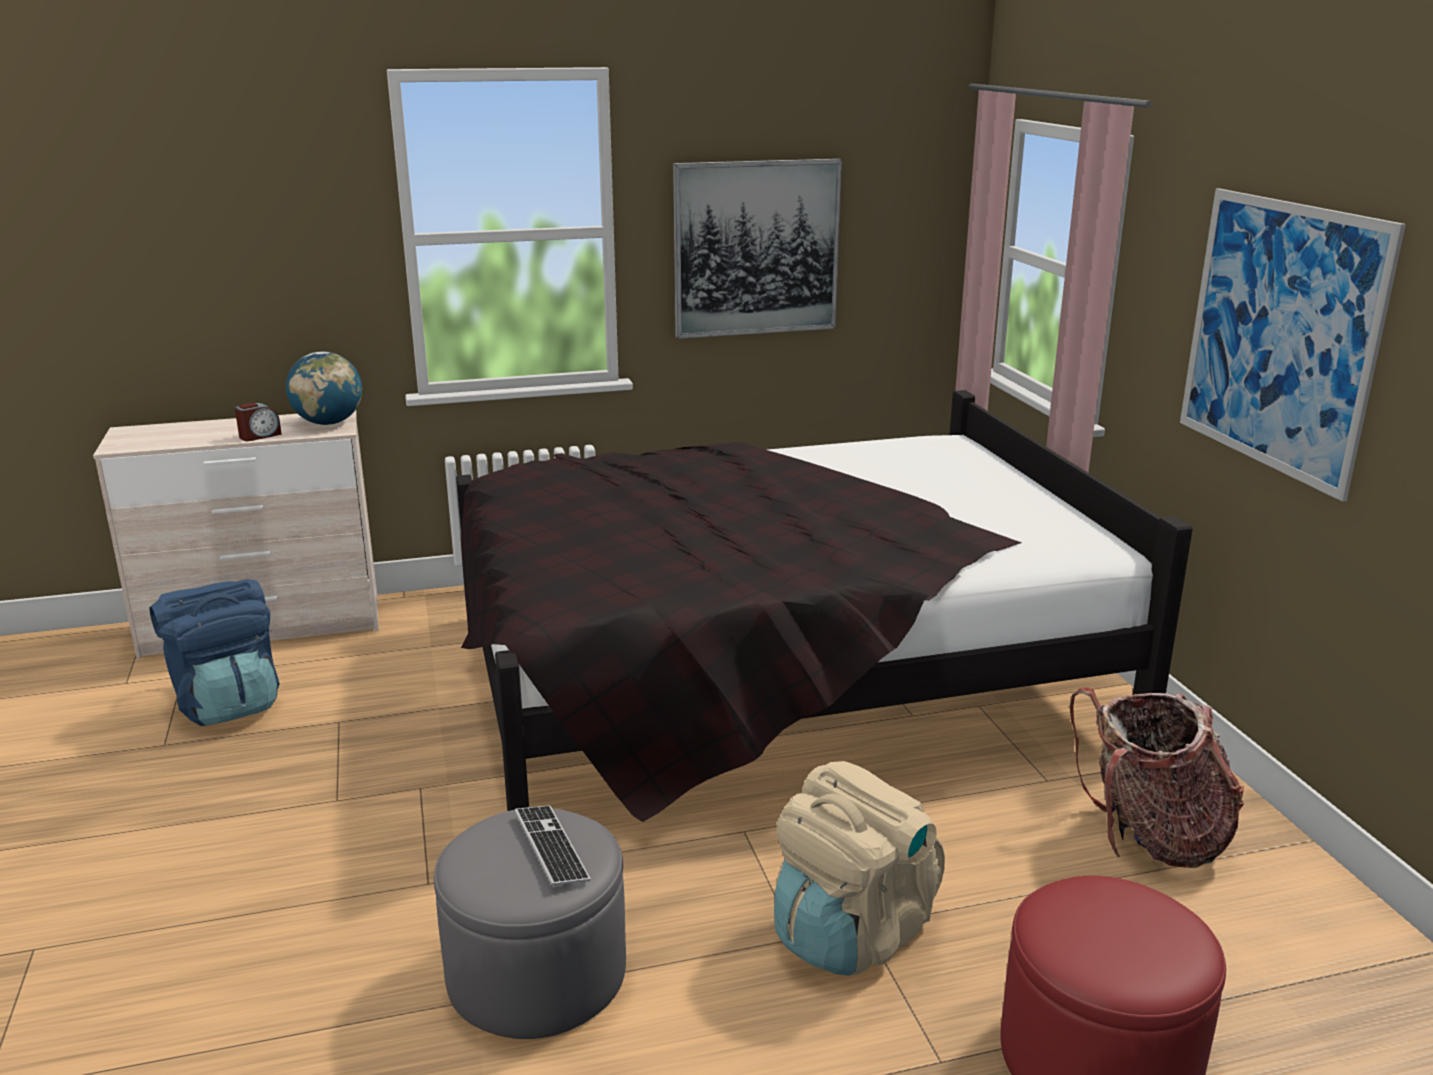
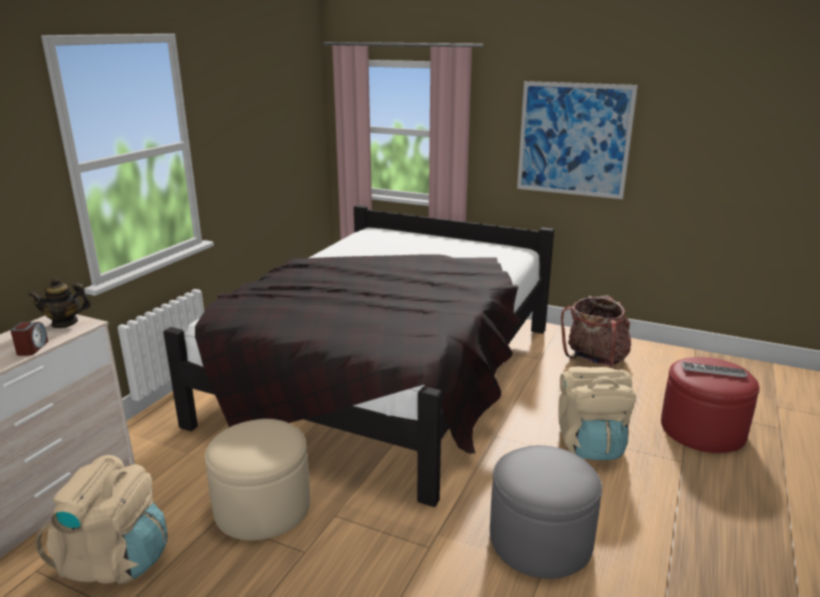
camera: 50 degrees left, 0 degrees up
blue backpack [150,579,280,726] -> beige backpack [35,455,167,584]
globe [286,352,362,425] -> teapot [29,278,91,328]
keyboard [515,805,591,888] -> keyboard moved to [681,362,748,378]
picture [673,158,842,339] -> none
none -> beige ottoman [205,419,310,541]

